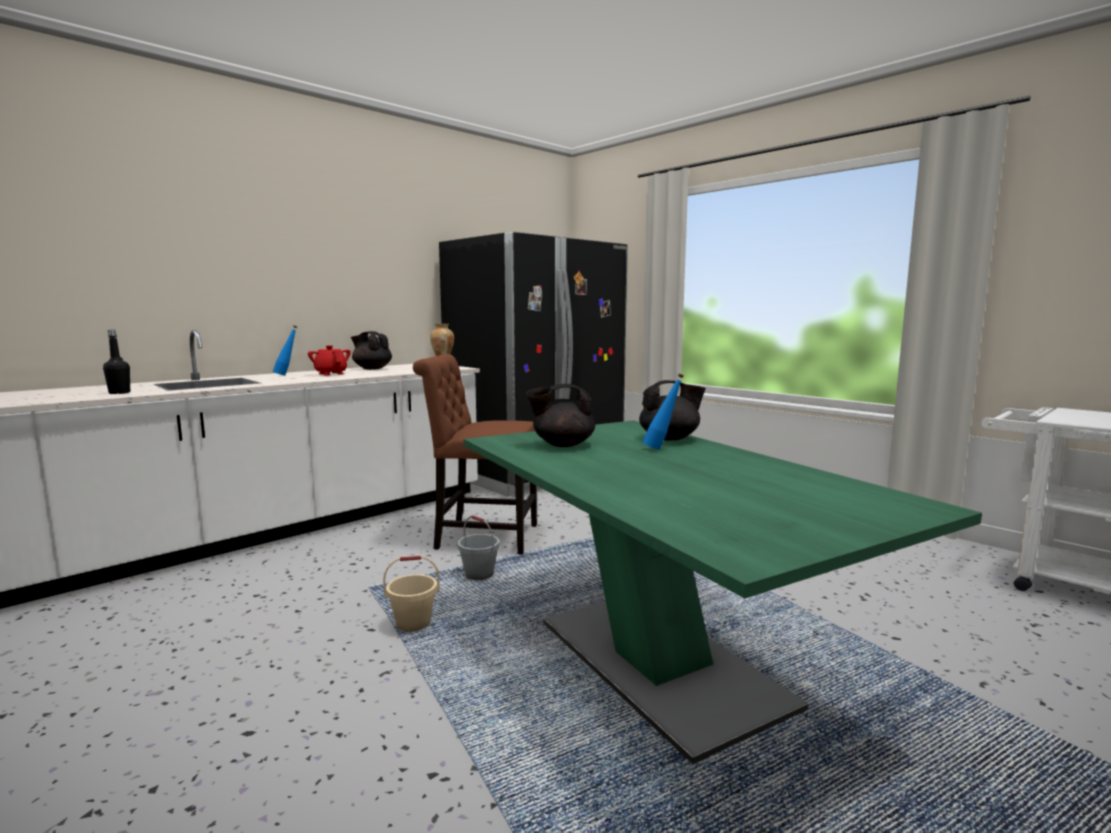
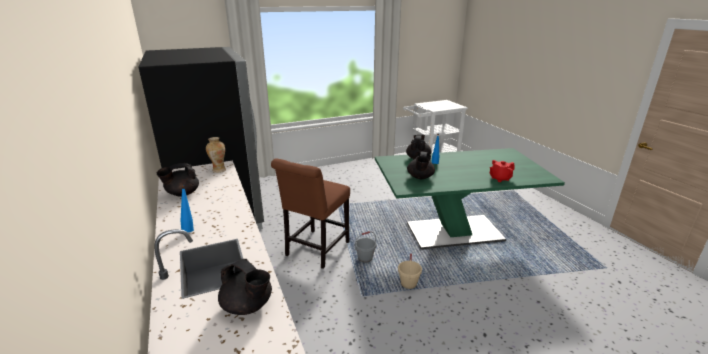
camera: 70 degrees left, 15 degrees up
black bottle [103,330,130,394] -> black teapot [218,259,272,315]
red teapot [308,345,351,375] -> red teapot moved to [490,160,515,182]

